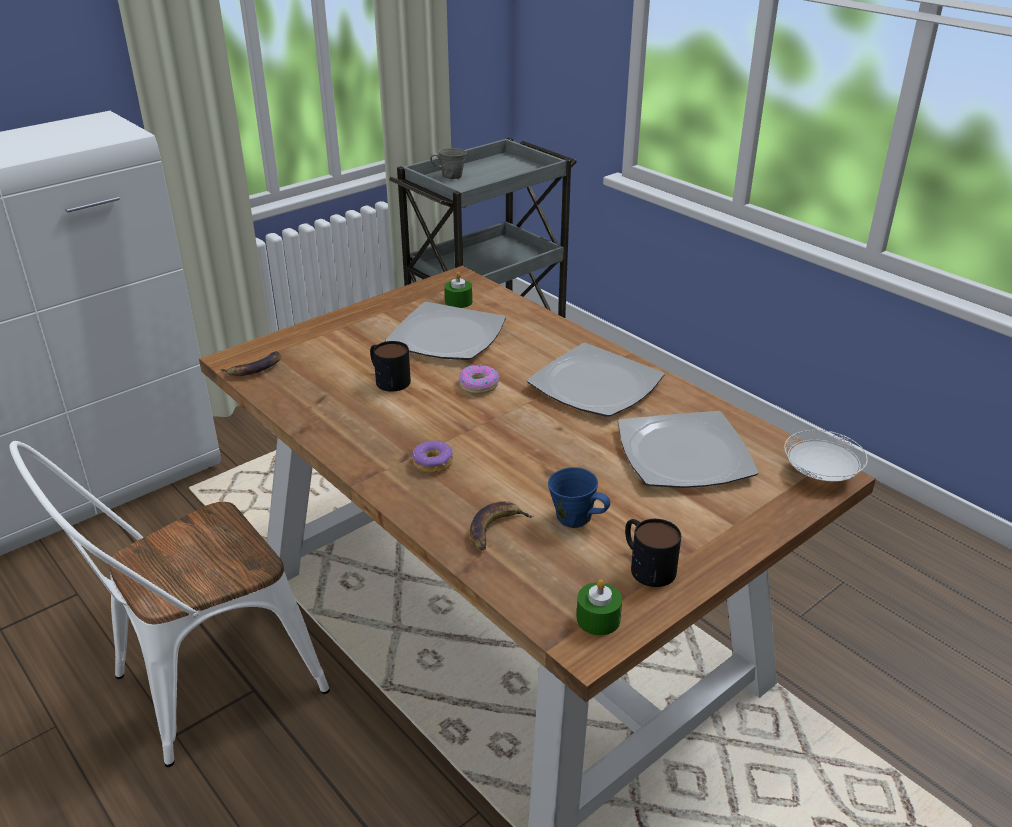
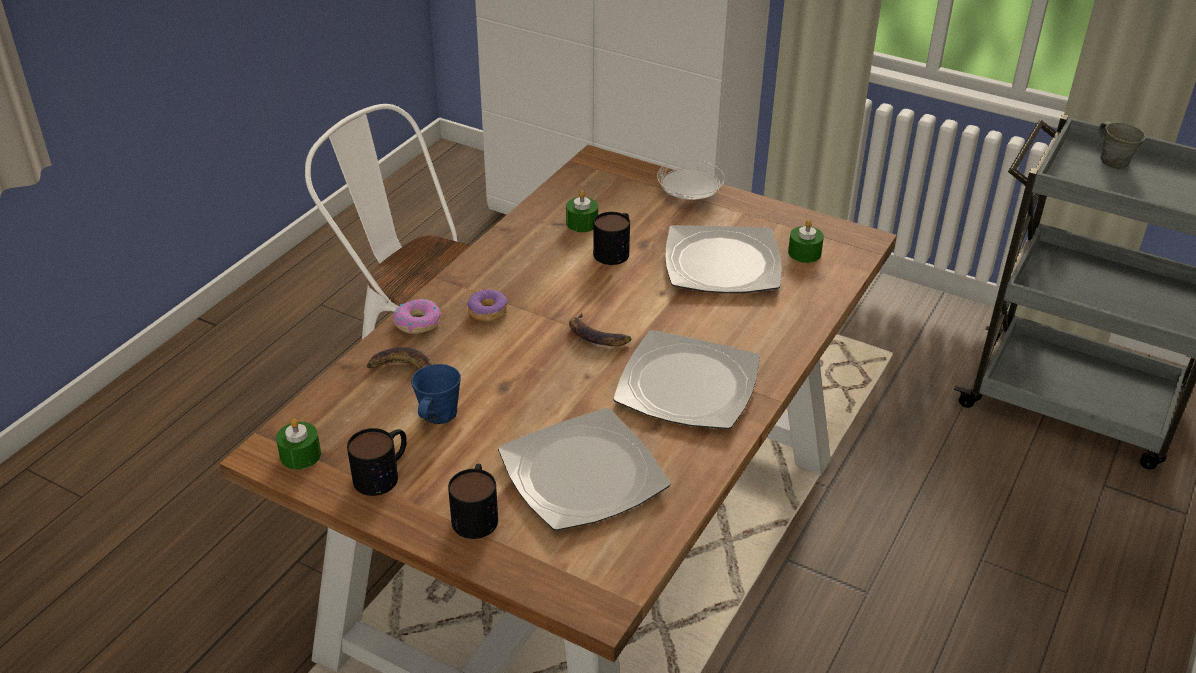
camera: 70 degrees right, 5 degrees up
banana [220,351,281,376] -> banana moved to [569,312,632,346]
donut [459,365,500,394] -> donut moved to [393,299,441,334]
white plate [784,430,868,482] -> white plate moved to [657,160,725,200]
none -> mug [448,464,498,539]
none -> green candle [566,190,598,232]

